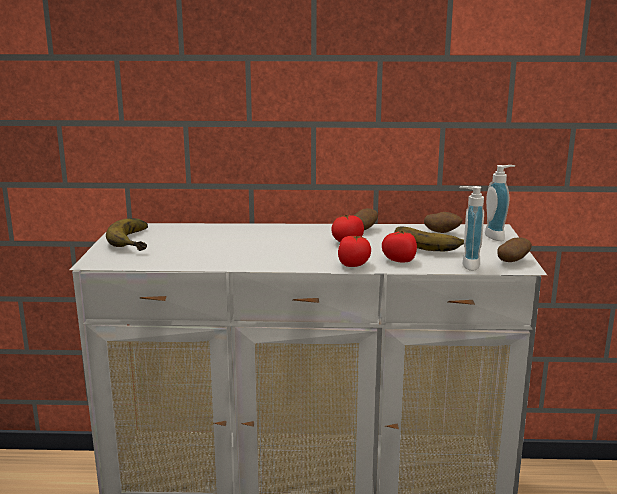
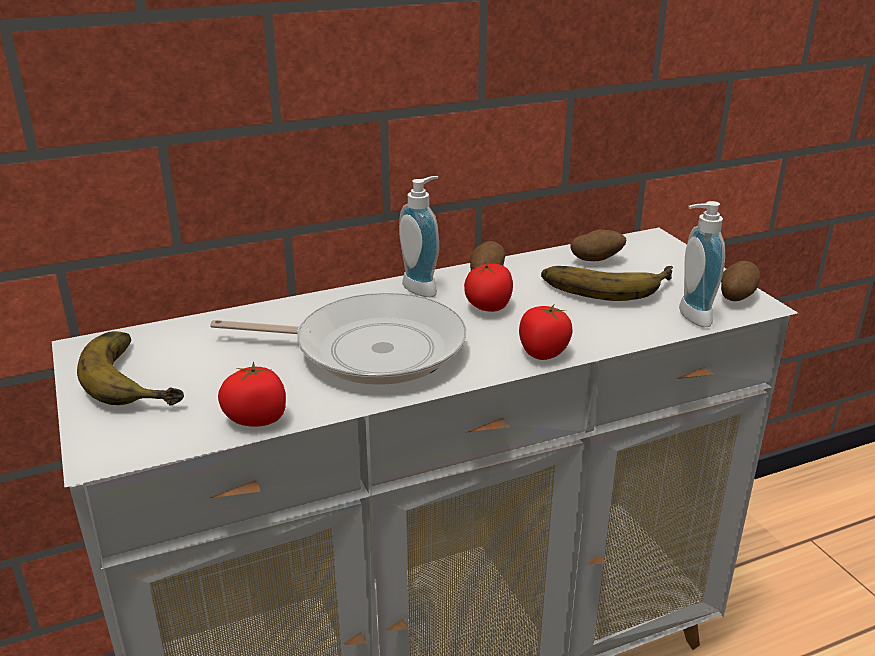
camera: 25 degrees left, 10 degrees up
tomato [382,230,417,263] -> tomato moved to [218,361,286,427]
soap dispenser [485,165,515,241] -> soap dispenser moved to [399,176,439,297]
none -> frying pan [210,293,466,385]

